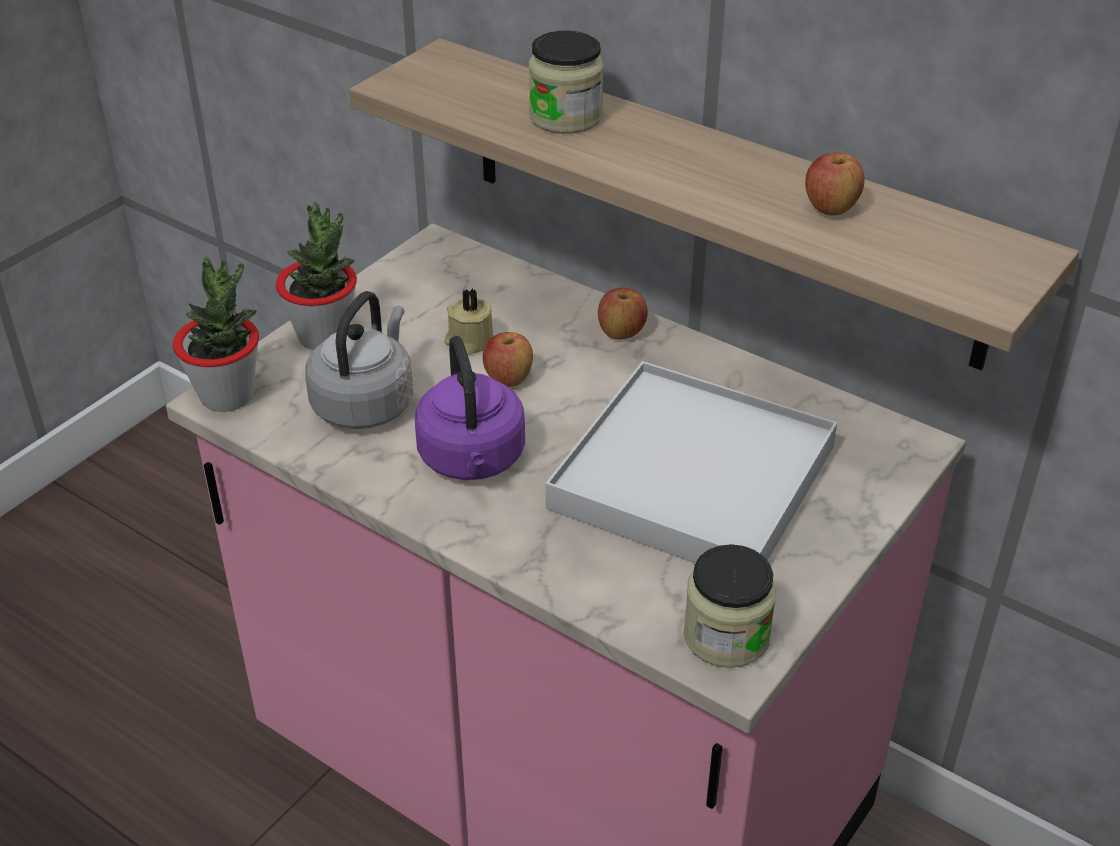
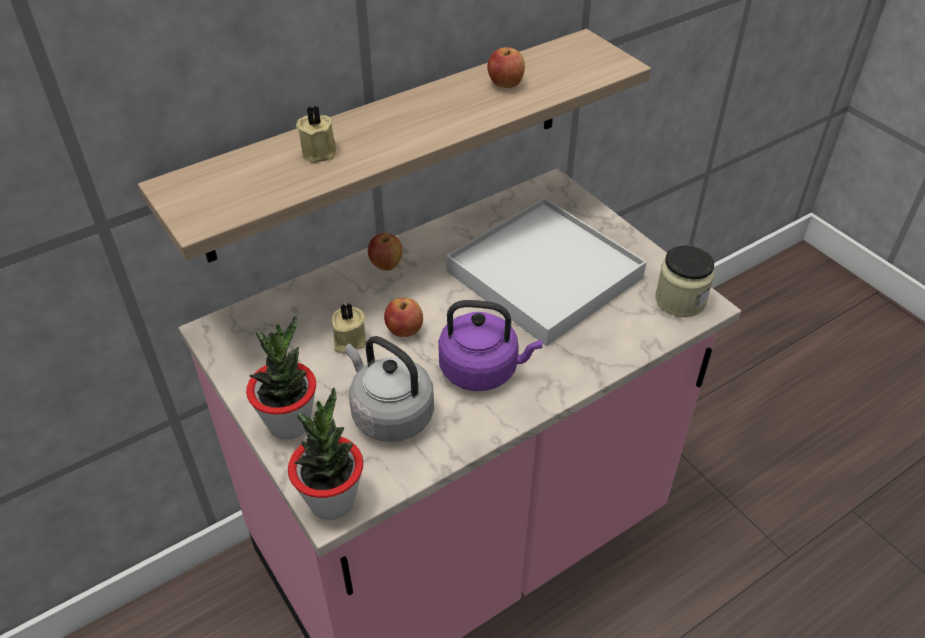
camera: 70 degrees left, 5 degrees up
jar [529,31,604,134] -> beige candle [296,106,336,163]

